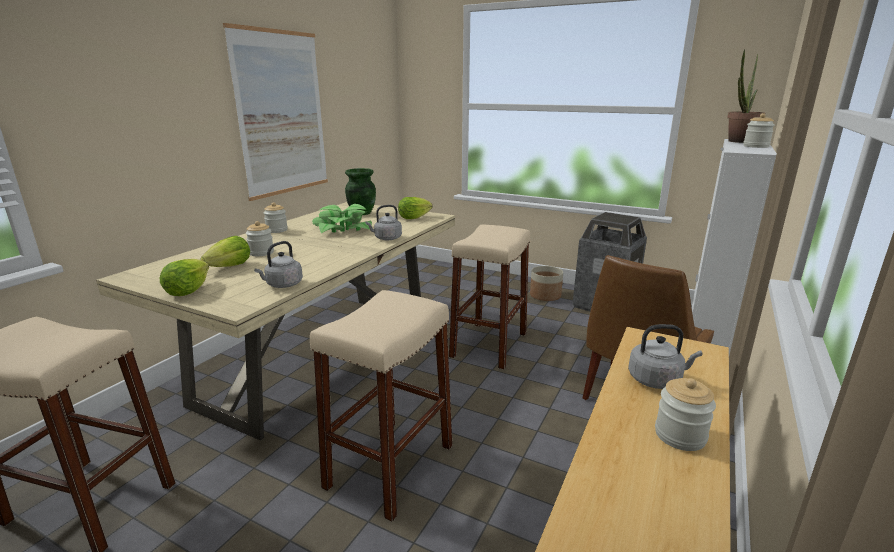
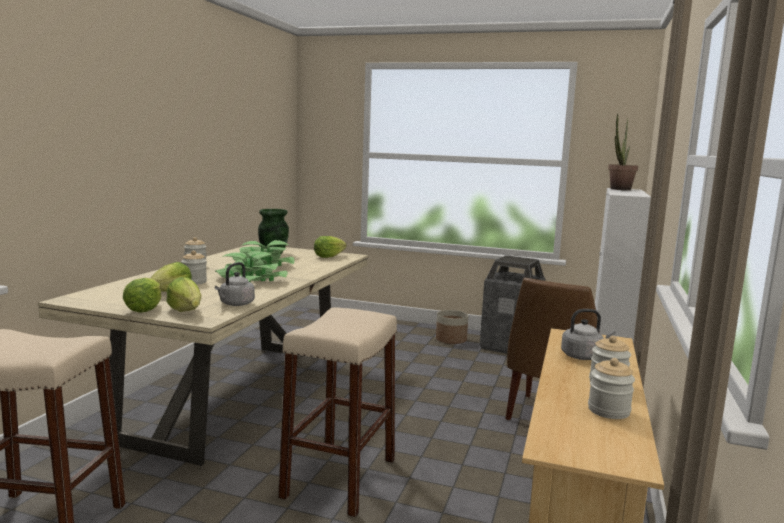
camera: 10 degrees left, 10 degrees down
picture [223,23,328,201] -> none
grey kettle [365,205,402,240] -> none
beige stool [449,225,530,370] -> none
jar [743,113,775,148] -> jar moved to [588,358,635,419]
none -> lettuce [166,277,201,312]
none -> potted plant [215,251,288,282]

